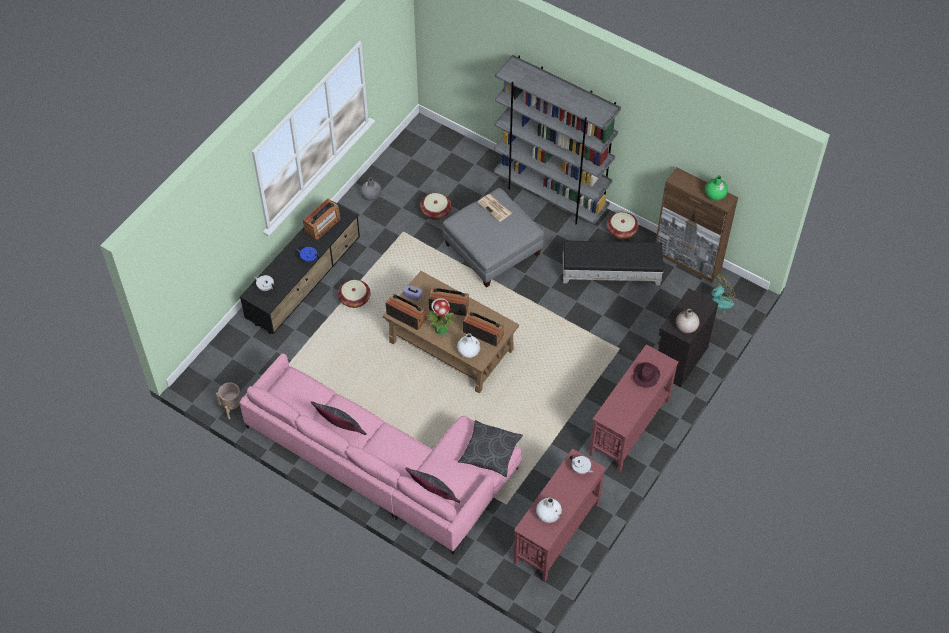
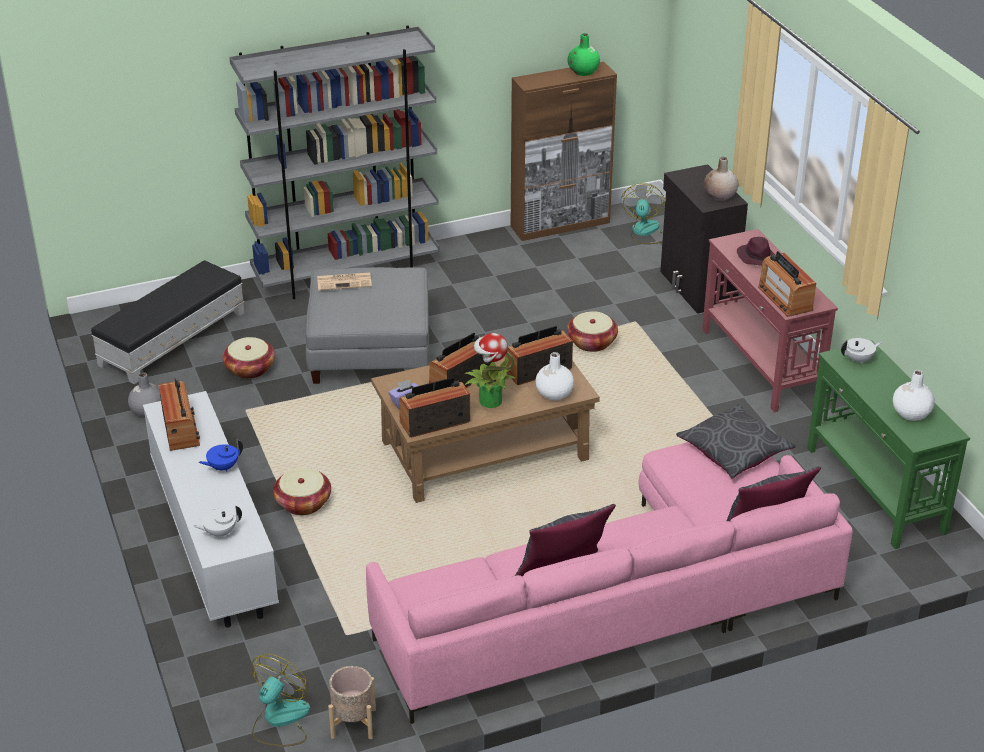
camera: 55 degrees left, 20 degrees down
black tv stand [240,200,360,334] -> white tv stand [143,391,279,628]
red console table [513,449,606,582] -> green console table [807,340,970,549]
black ottoman [563,240,663,286] -> black ottoman moved to [91,260,245,384]
basket [607,212,638,239] -> basket moved to [567,311,618,352]
none -> fan [252,654,310,747]
none -> radio [758,251,816,317]

